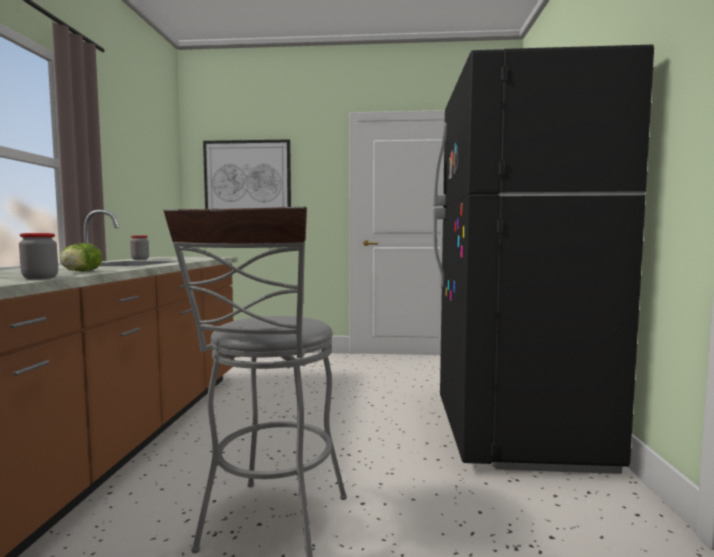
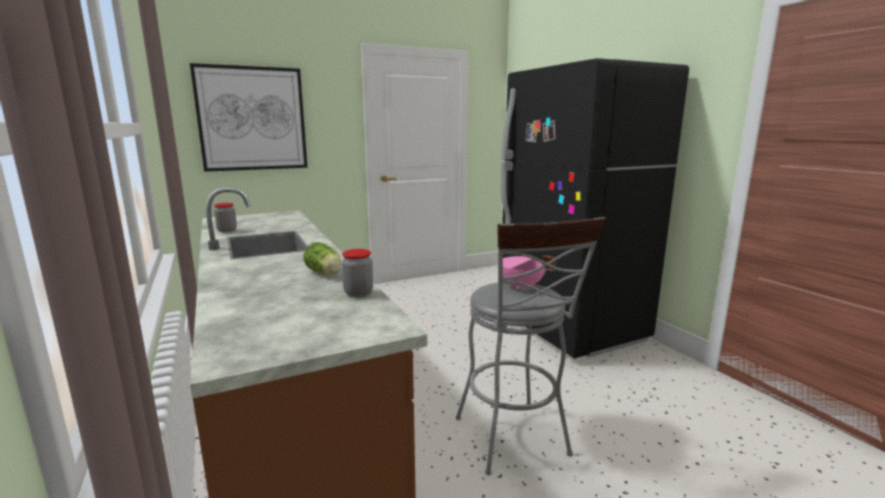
camera: 30 degrees left, 10 degrees up
none -> pink cooking pot [496,255,556,289]

